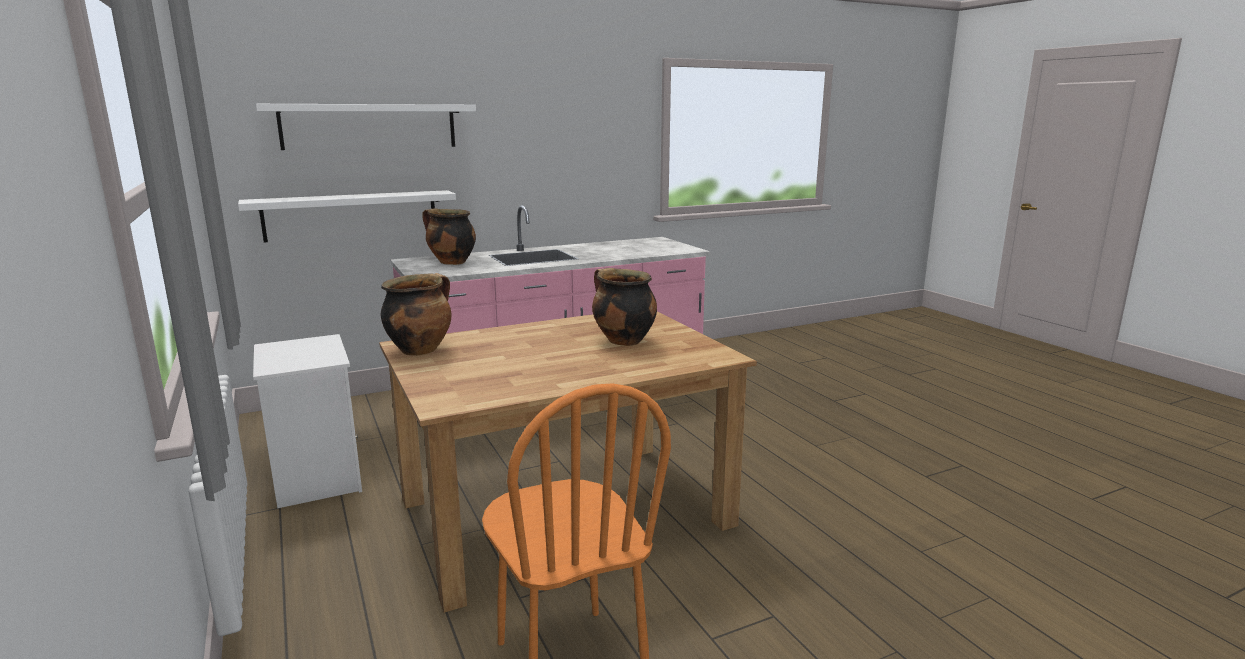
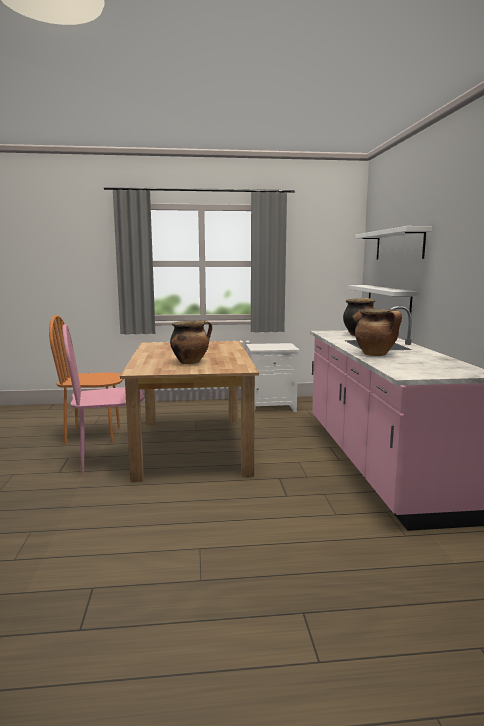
camera: 110 degrees right, 5 degrees down
cooking pot [381,273,451,356] -> cooking pot moved to [355,309,402,356]
none -> pink chair [62,324,144,475]

